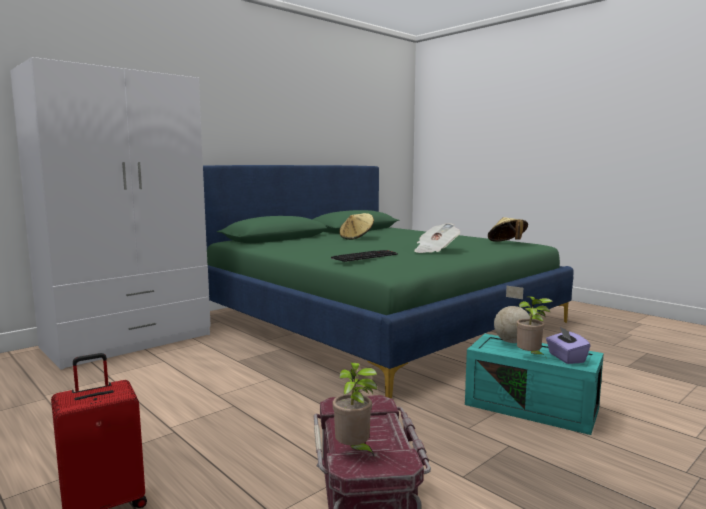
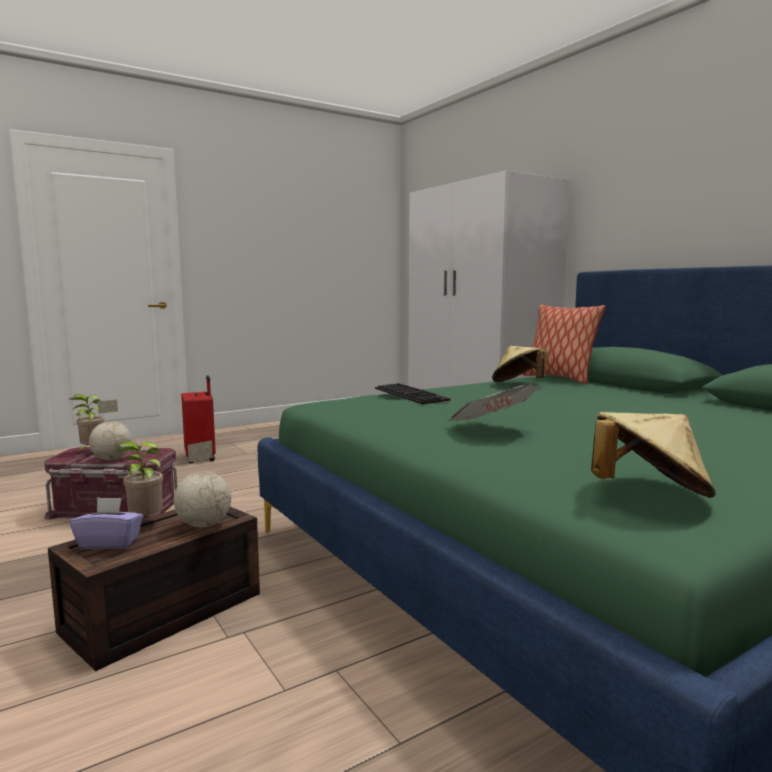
camera: 100 degrees right, 0 degrees up
beige hat [339,213,374,240] -> beige hat moved to [492,346,547,382]
turquoise storage box [465,334,604,435] -> brown storage box [48,507,260,671]
none -> globe [89,400,132,460]
none -> pillow [523,304,606,384]

